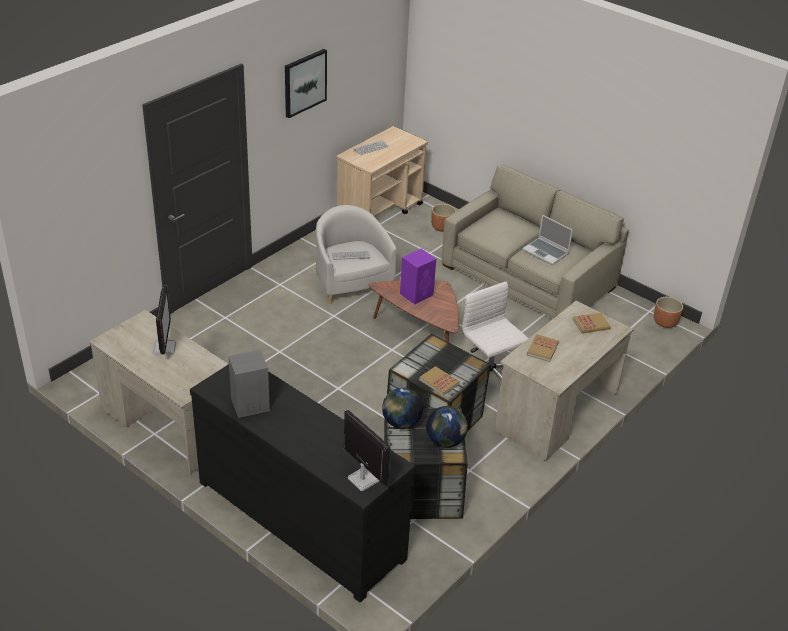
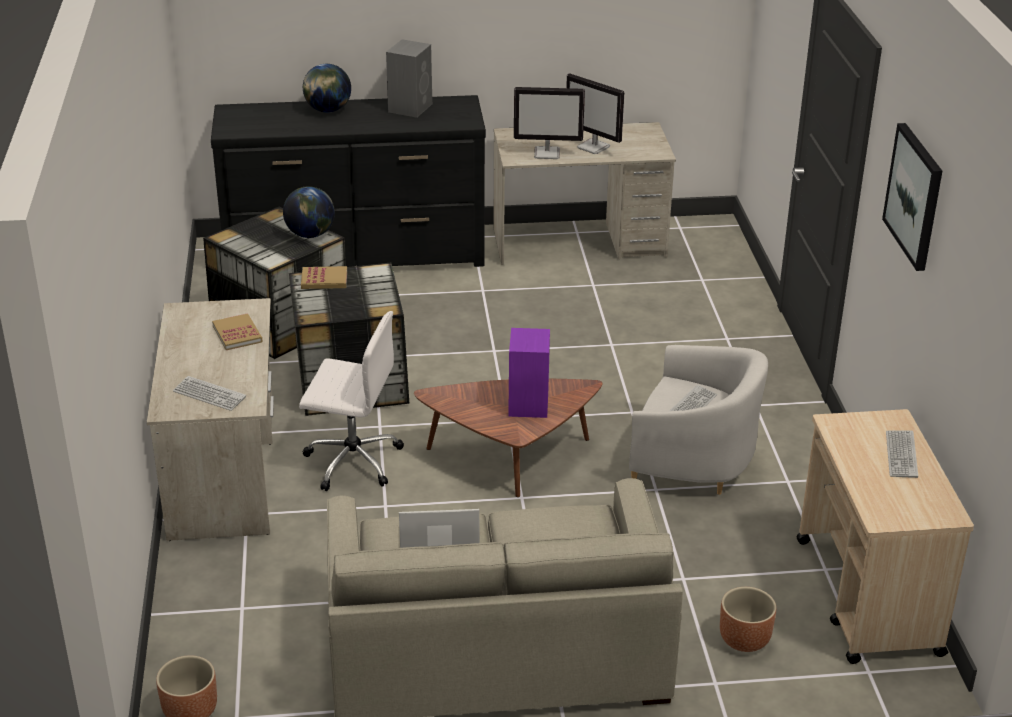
camera: 135 degrees right, 5 degrees down
monitor [344,410,391,491] -> monitor moved to [514,87,585,159]
globe [426,406,468,448] -> globe moved to [303,64,351,113]
book [573,313,611,334] -> keyboard [173,376,246,411]

